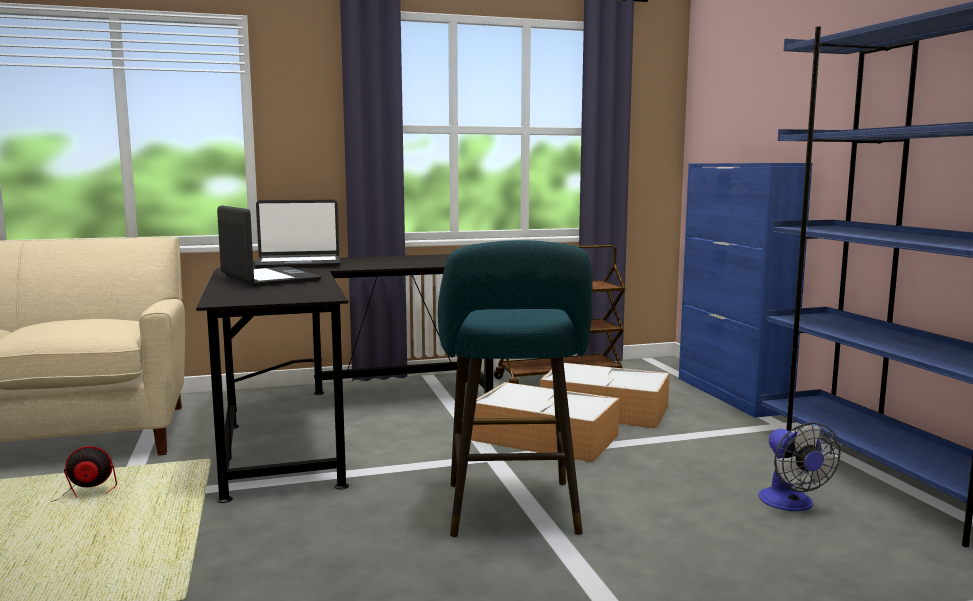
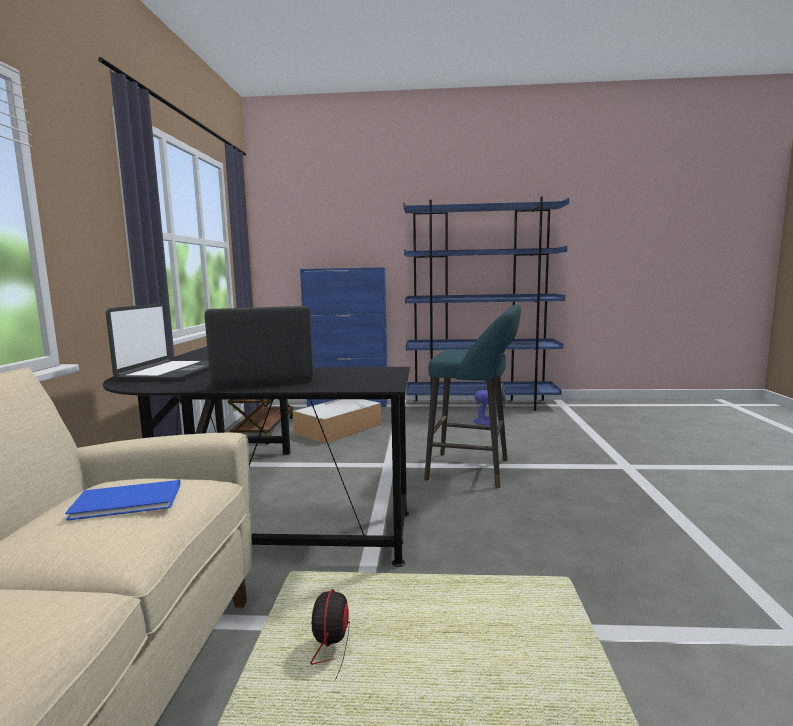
camera: 70 degrees left, 0 degrees up
storage box [471,382,620,463] -> none
none -> blue book [65,480,180,521]

